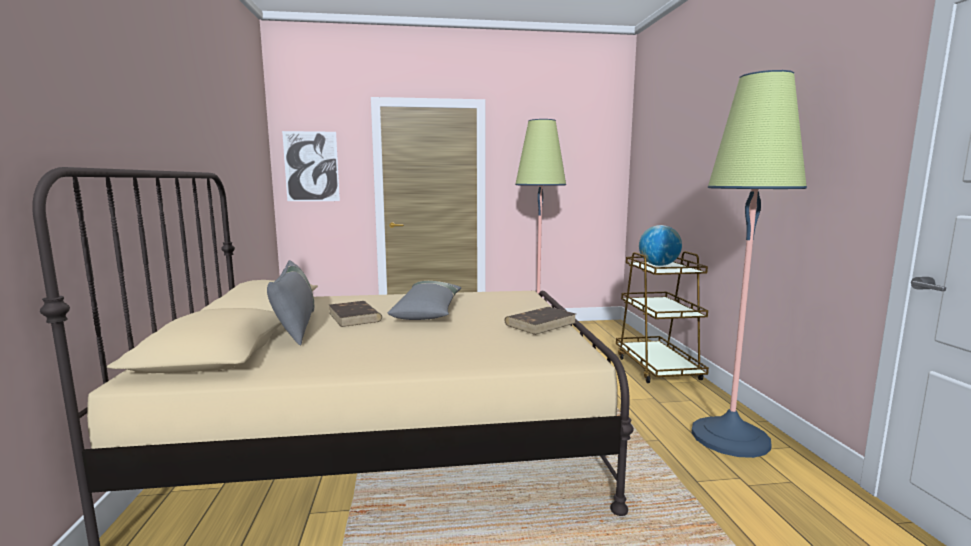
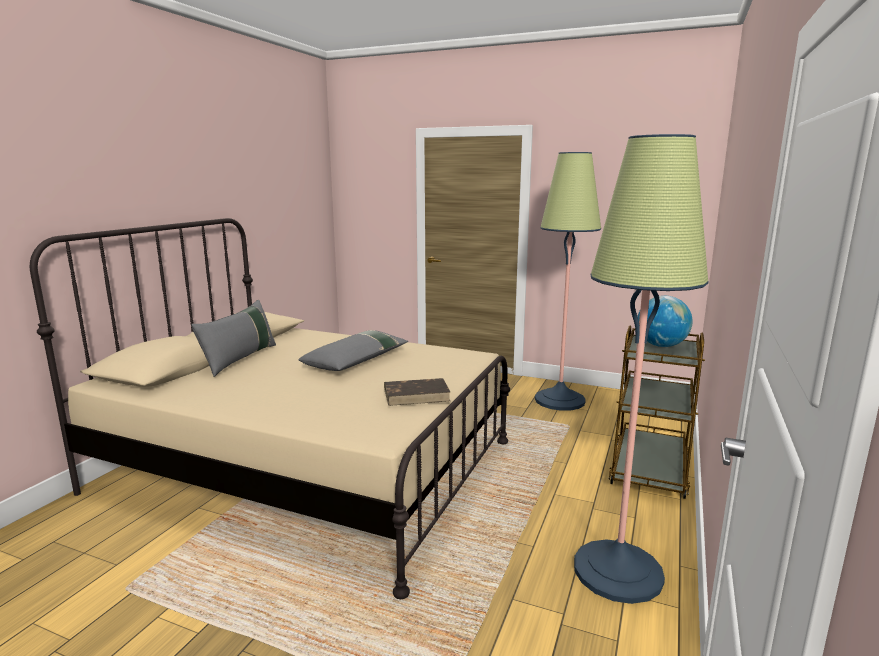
camera: 30 degrees right, 5 degrees up
picture [282,131,340,201] -> none
brown book [329,301,382,327] -> none

